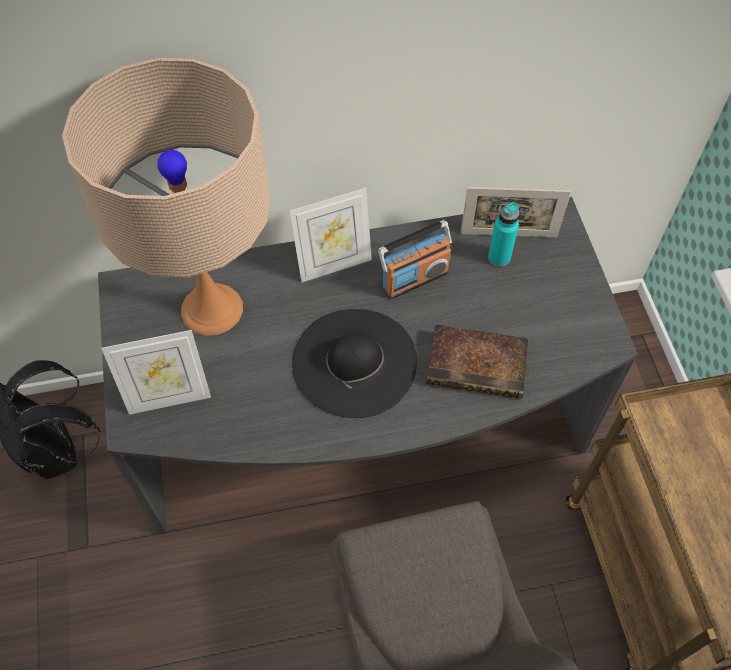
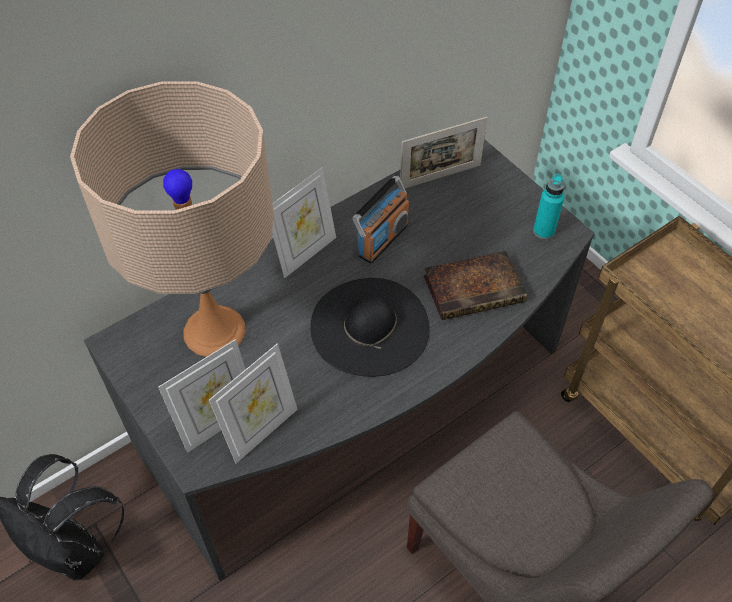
camera: 25 degrees left, 5 degrees down
turquoise bottle [488,202,519,267] -> turquoise bottle moved to [533,174,565,239]
none -> picture frame [209,344,298,464]

